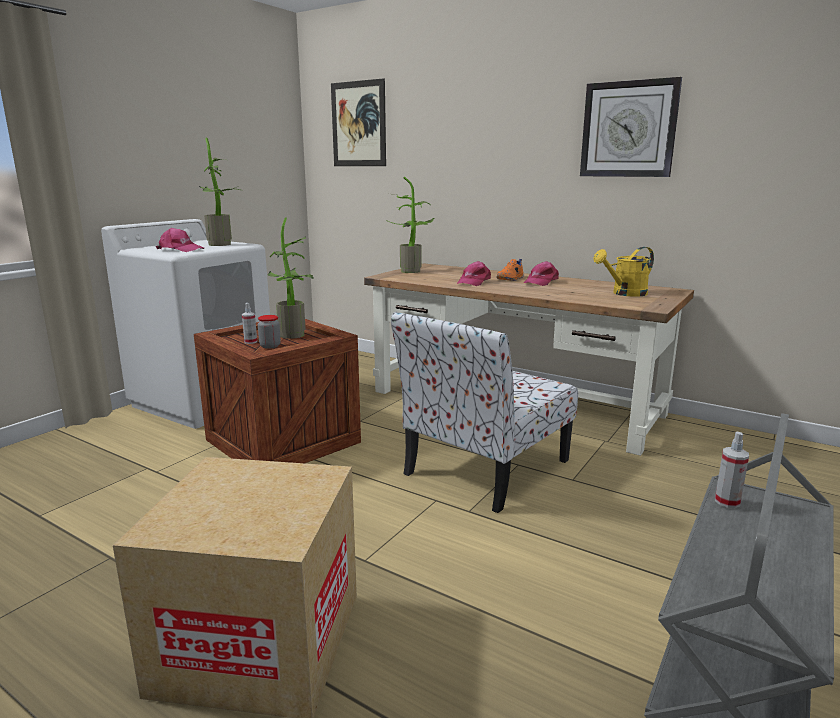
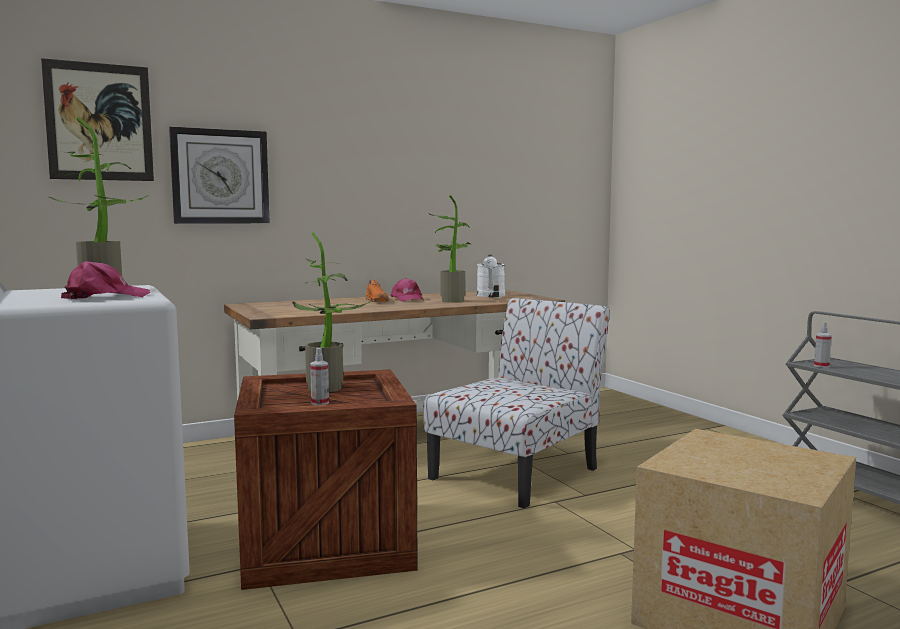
camera: 60 degrees left, 10 degrees down
jar [258,315,281,349] -> none
potted plant [386,176,435,273] -> potted plant moved to [428,194,471,303]
chair [391,312,578,513] -> chair turned 120 degrees counterclockwise [423,298,610,509]
pink cap [457,261,491,286] -> none
wall clock [580,77,682,177] -> wall clock moved to [169,127,270,224]
yellow watering can [593,247,654,297] -> white watering can [477,255,505,297]

